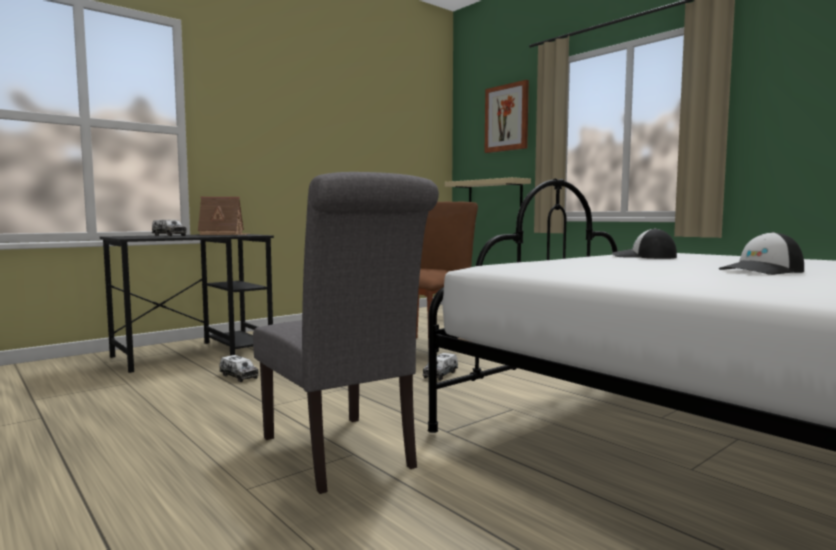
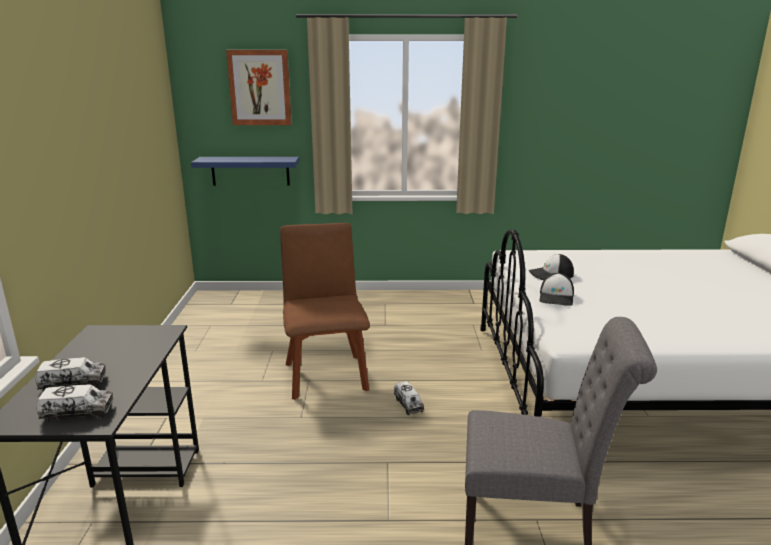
camera: 50 degrees left, 15 degrees up
toy house [198,196,250,235] -> none
toy truck [219,355,259,382] -> toy truck moved to [37,384,114,422]
beige shelf [445,177,531,206] -> blue shelf [191,157,299,186]
cap [719,232,804,275] -> cap moved to [540,273,574,306]

